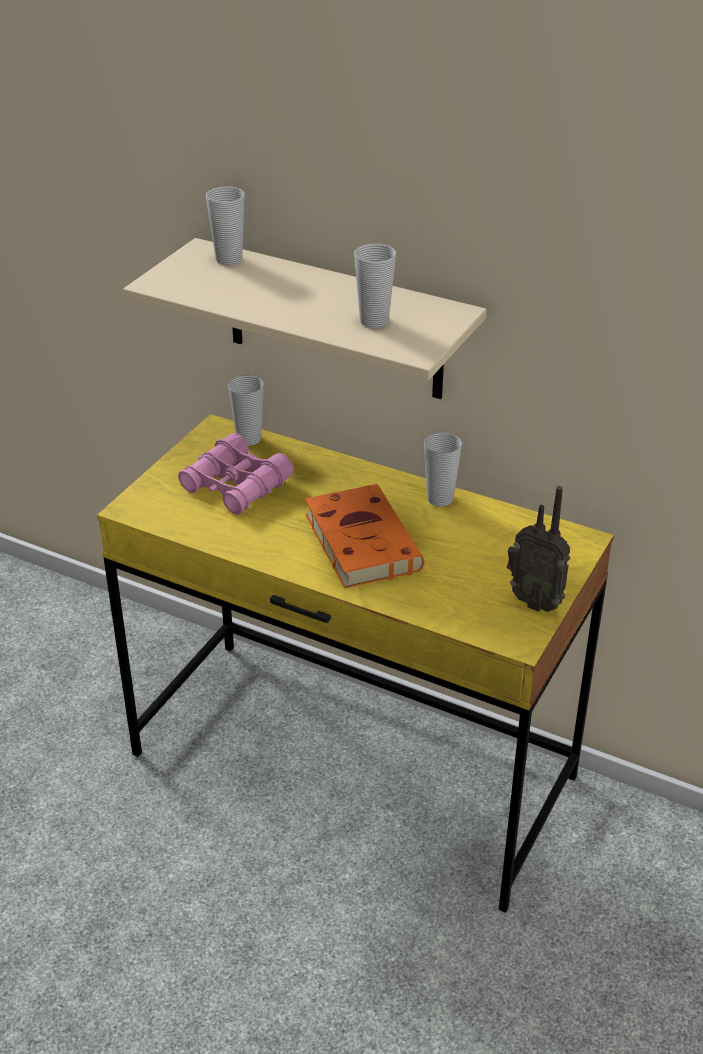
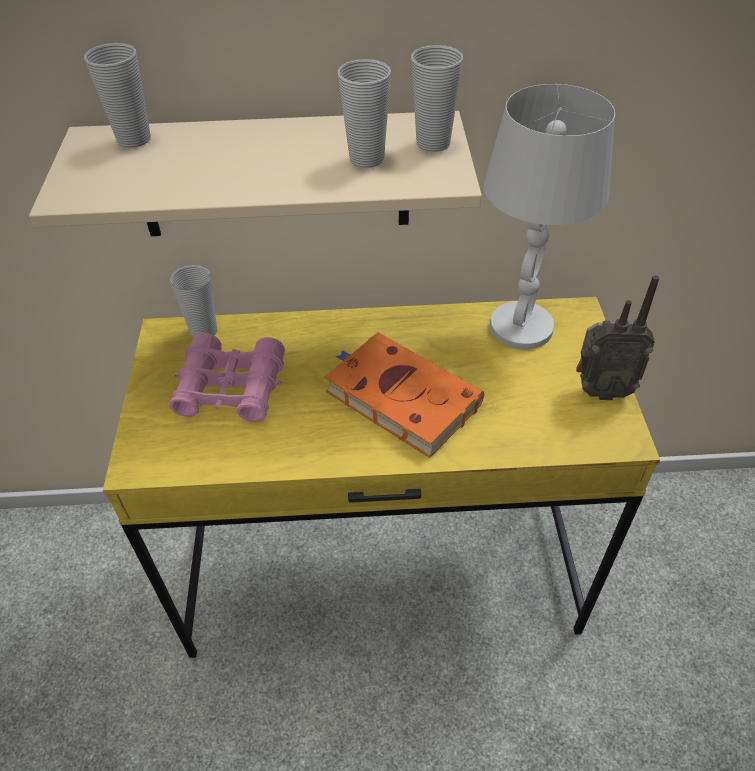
camera: 30 degrees left, 10 degrees up
cup [424,432,462,507] -> cup moved to [411,45,463,152]
none -> white table lamp [484,84,615,350]

